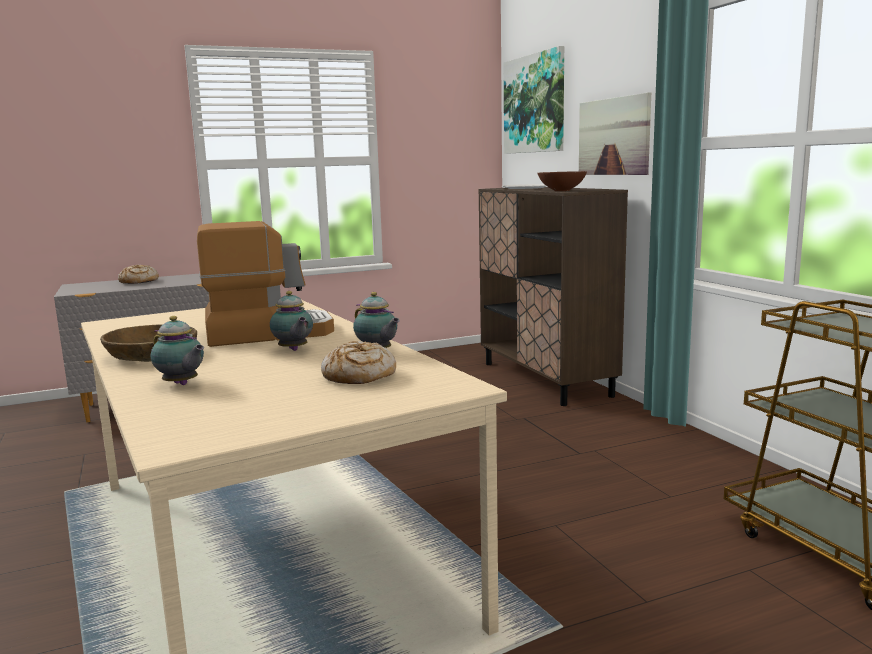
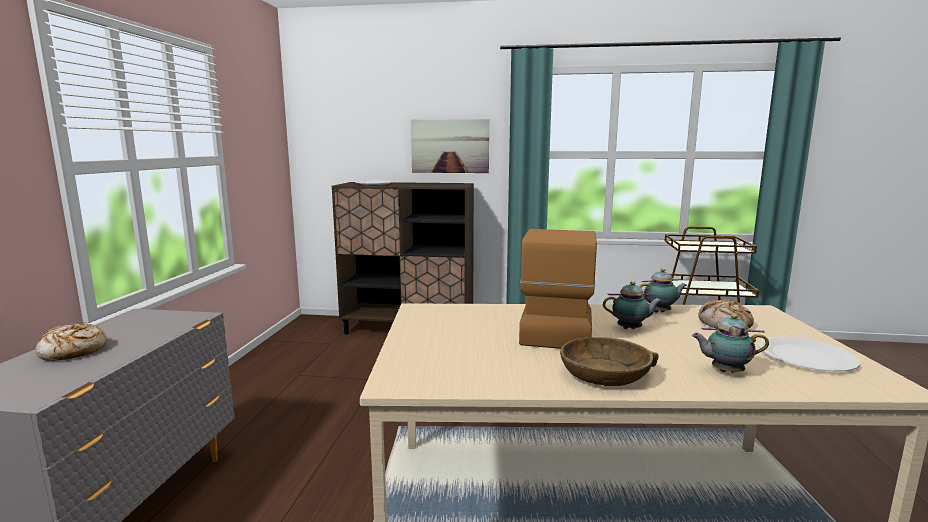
camera: 60 degrees left, 0 degrees up
teapot [151,316,204,385] -> teapot turned 150 degrees counterclockwise [692,314,769,373]
picture [504,46,564,154] -> none
brown bowl [537,171,587,191] -> none
none -> white plate [759,336,861,372]

